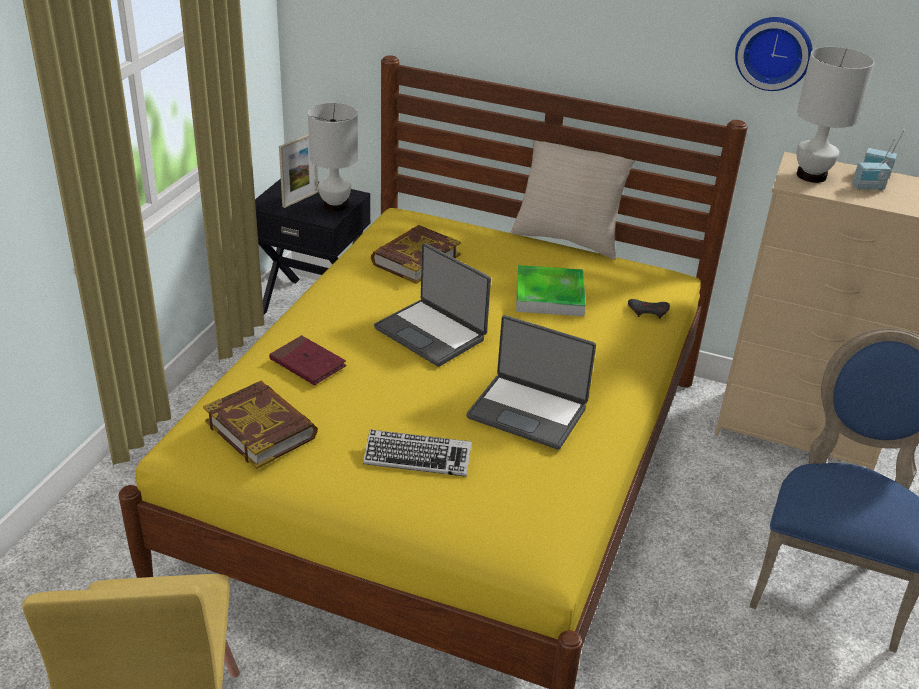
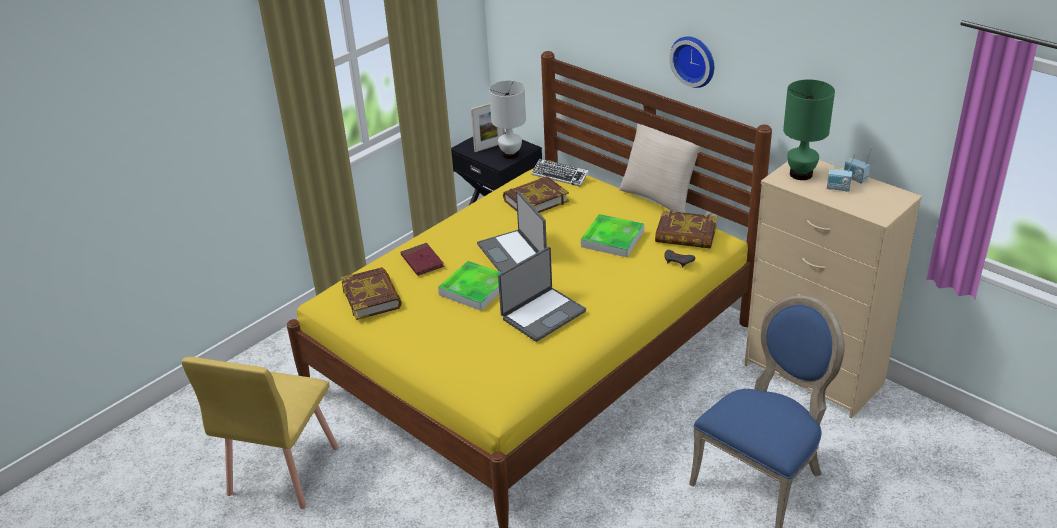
camera: 25 degrees right, 0 degrees up
keyboard [363,430,472,477] -> keyboard moved to [531,159,589,187]
laptop [467,315,596,450] -> laptop turned 90 degrees counterclockwise [498,247,586,342]
wall clock [735,17,813,91] -> wall clock moved to [669,36,714,88]
white table lamp [797,47,874,183] -> green table lamp [783,79,835,180]
none -> tray [438,261,501,311]
none -> book [655,210,718,249]

